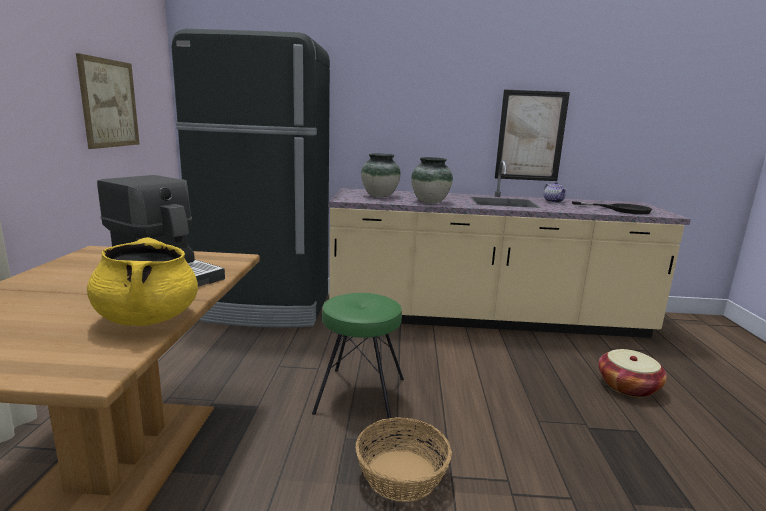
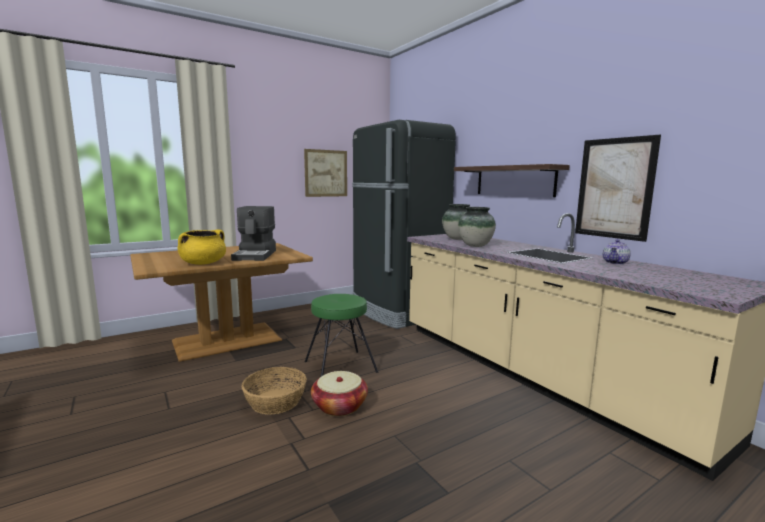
camera: 55 degrees right, 5 degrees down
black frying pan [572,201,652,214] -> none
basket [598,349,667,398] -> basket moved to [311,371,368,416]
none -> shelf [454,164,570,197]

